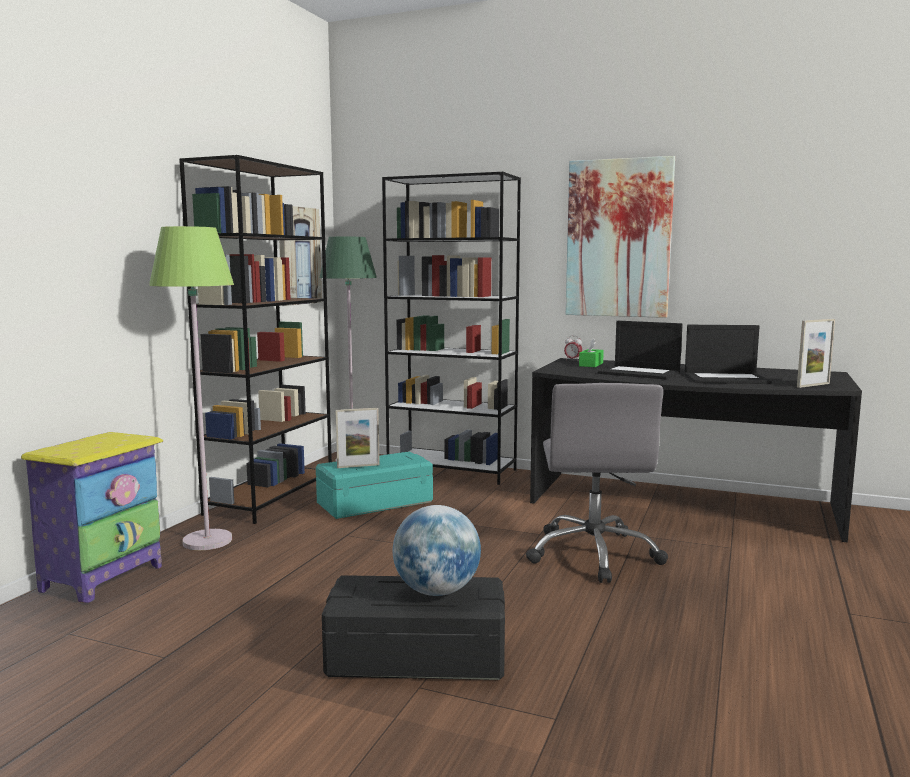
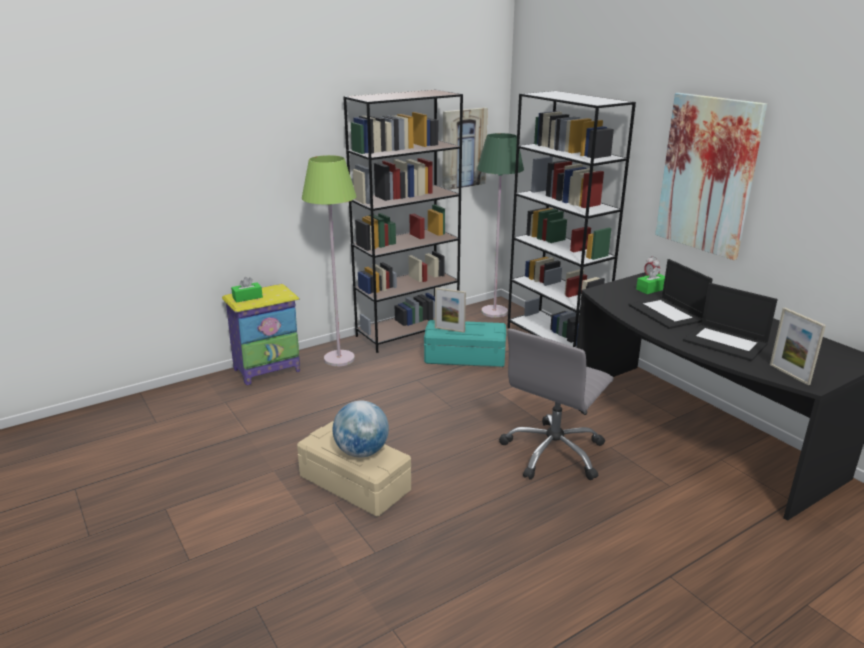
camera: 35 degrees right, 15 degrees up
black storage box [322,575,505,680] -> beige storage box [297,421,411,517]
picture frame [797,319,835,388] -> picture frame turned 60 degrees clockwise [770,308,826,385]
none -> green tissue box [231,277,263,303]

